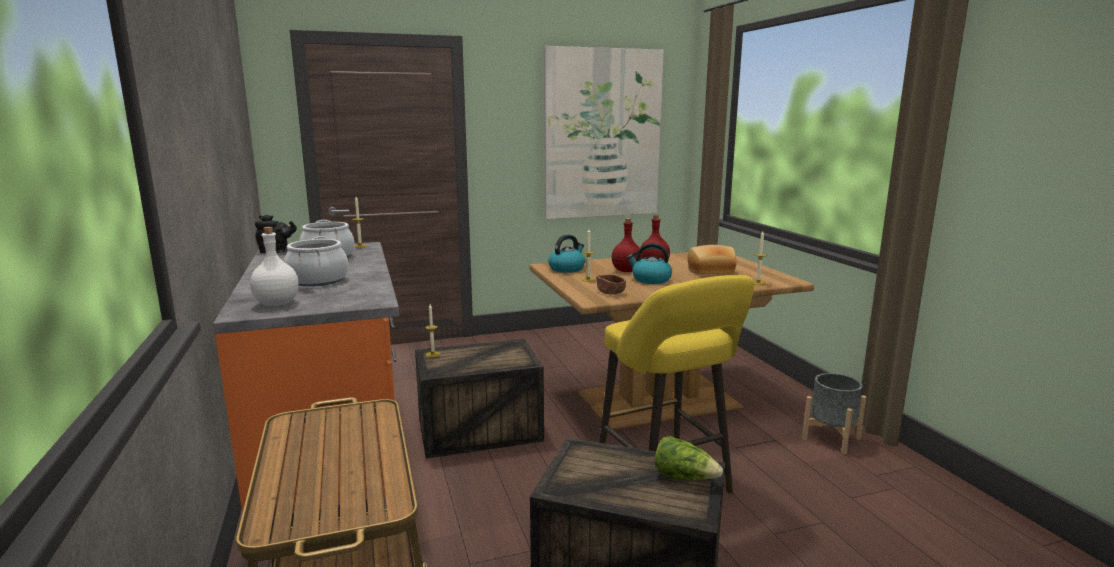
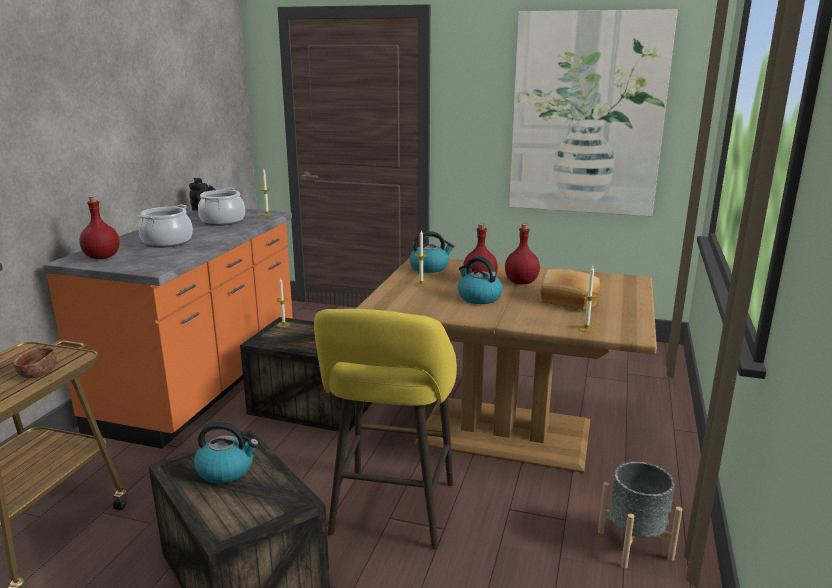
camera: 35 degrees right, 5 degrees up
white bottle [250,227,299,306] -> red bottle [79,196,120,259]
brown bowl [596,274,626,295] -> brown bowl moved to [13,347,57,378]
lettuce [655,436,723,480] -> none
none -> kettle [194,422,259,483]

